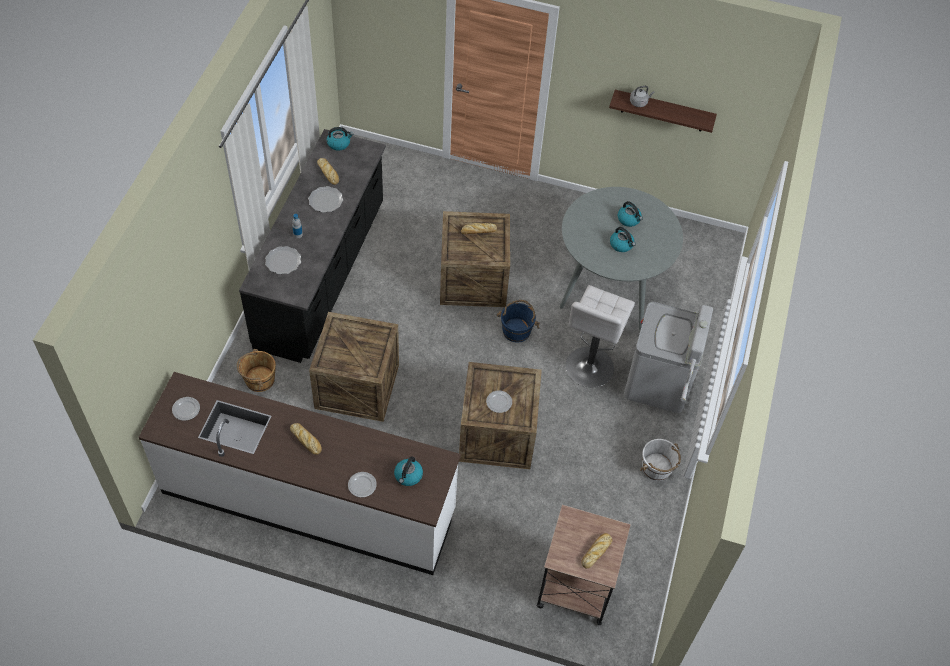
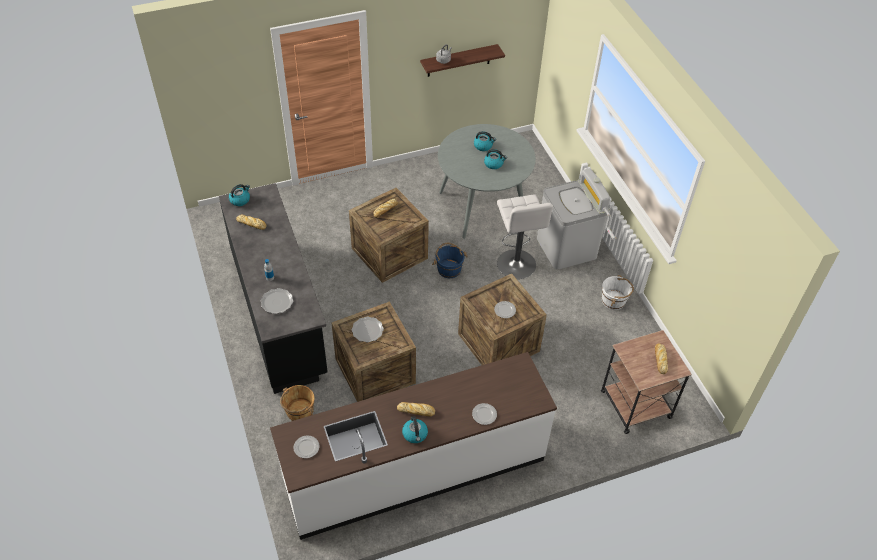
camera: 35 degrees left, 5 degrees down
plate [308,186,343,213] -> plate moved to [351,317,384,342]
kettle [394,456,423,486] -> kettle moved to [402,416,428,443]

